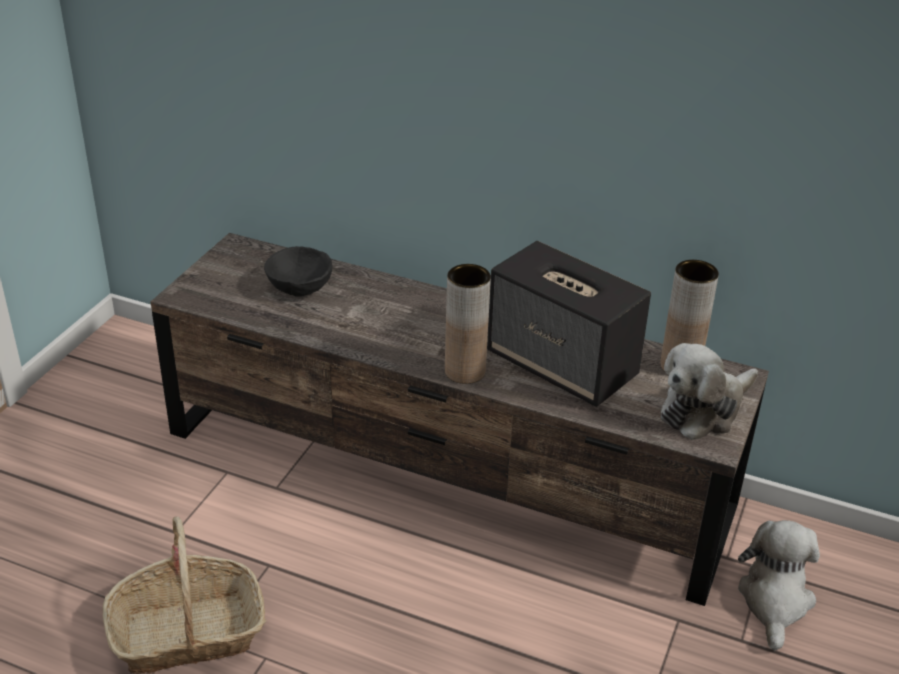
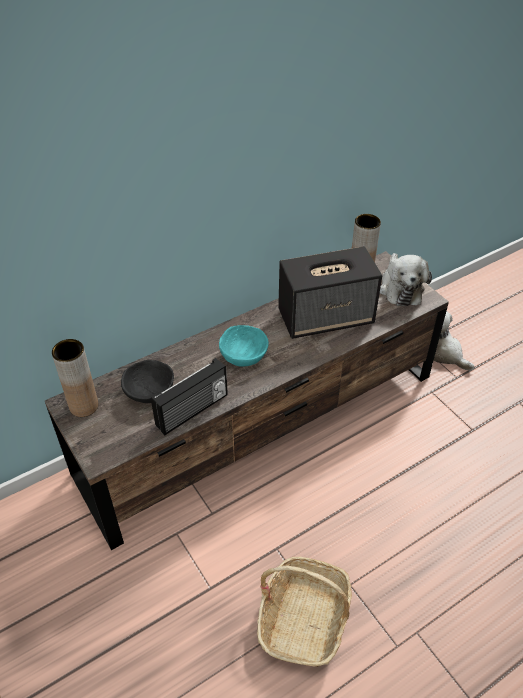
camera: 55 degrees left, 10 degrees up
brown vase [445,264,491,384] -> brown vase moved to [52,339,98,417]
none -> radio [151,358,228,435]
none -> turquoise bowl [219,325,269,367]

